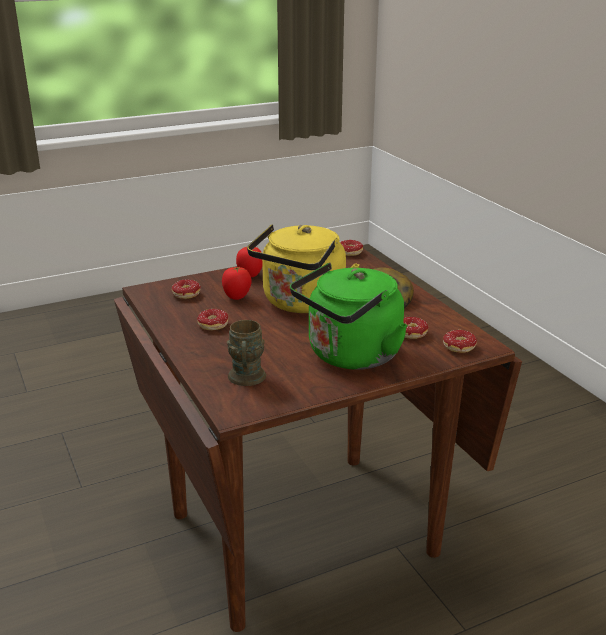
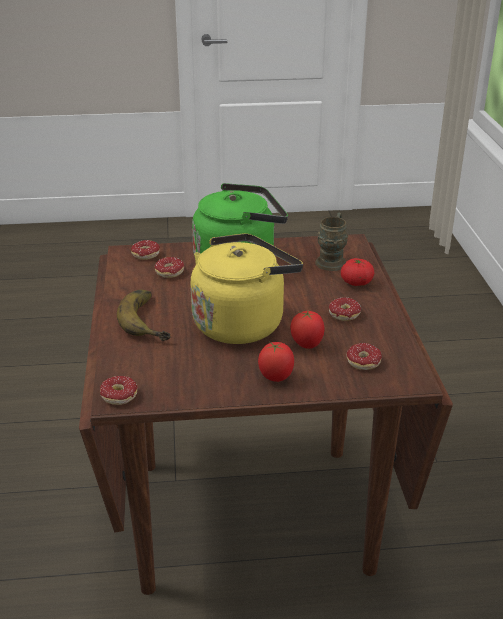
camera: 160 degrees left, 5 degrees up
none -> tomato [341,258,374,286]

